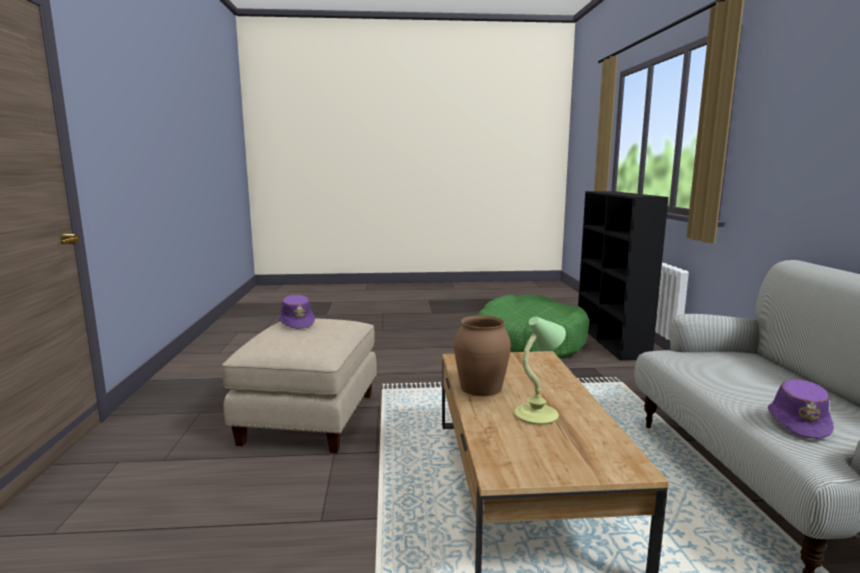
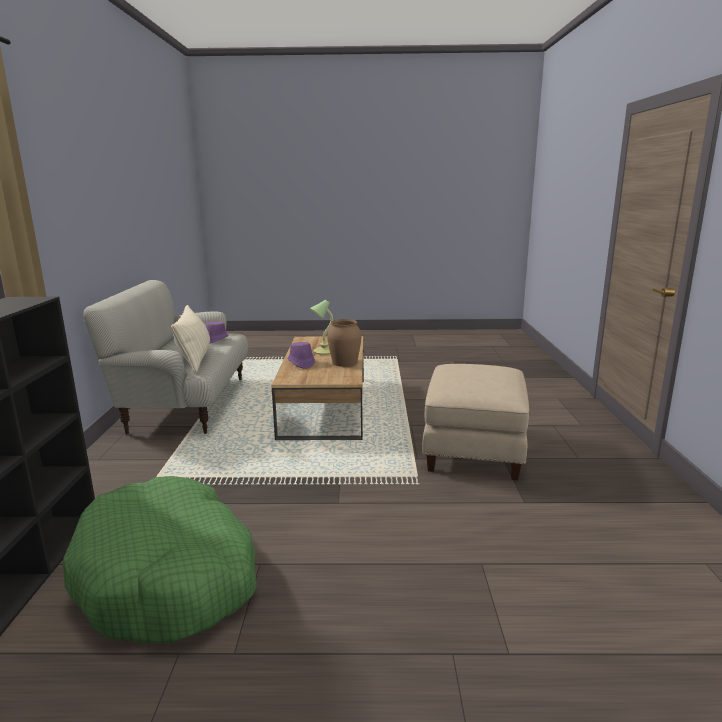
camera: 175 degrees left, 5 degrees up
purple hat [278,295,315,329] -> purple hat moved to [288,342,315,369]
none -> beige pillow [171,305,210,373]

